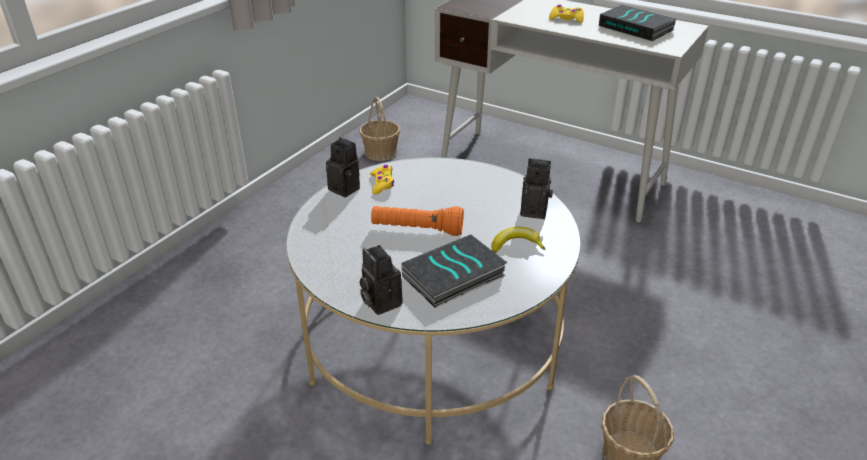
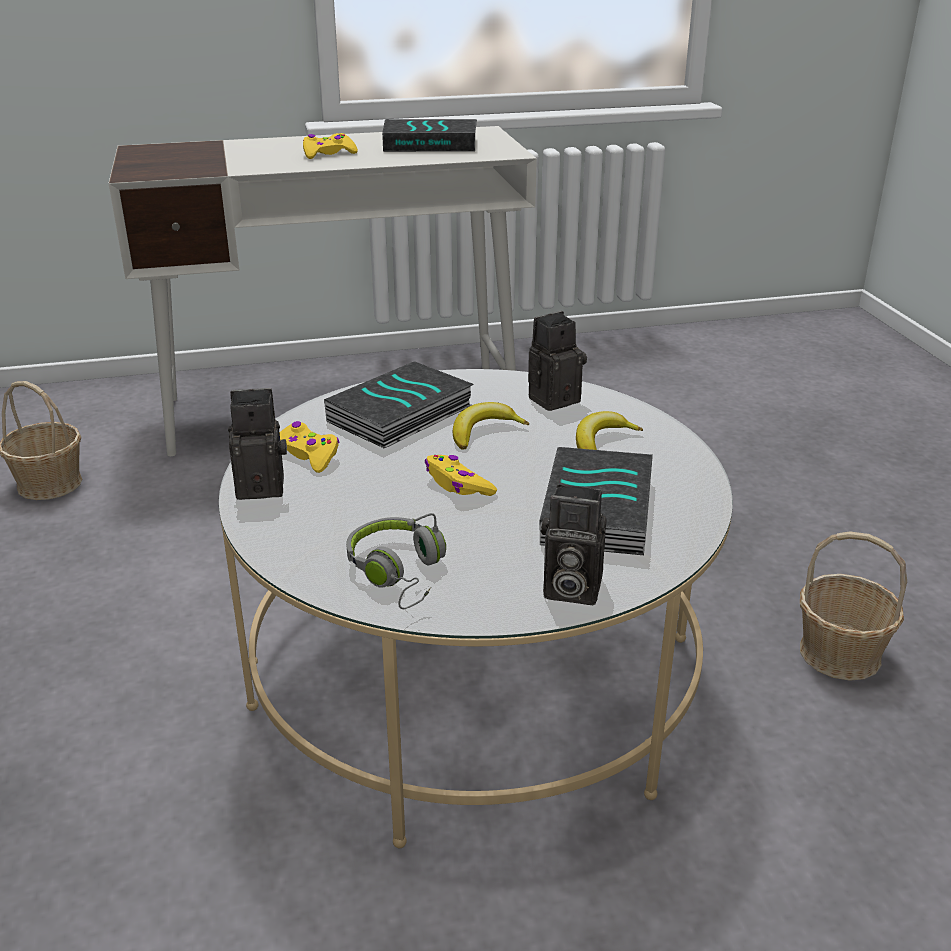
camera: 45 degrees left, 5 degrees down
orange flashlight [371,206,464,236] -> yellow game controller [425,455,497,496]
none -> book [324,361,474,449]
none -> grey headphones [346,513,446,609]
none -> banana [453,402,529,450]

